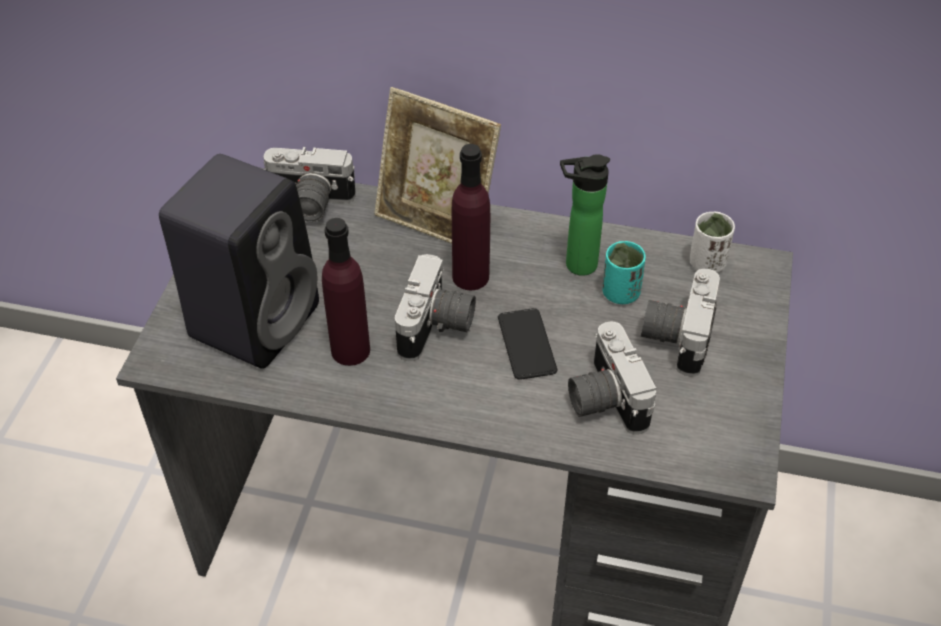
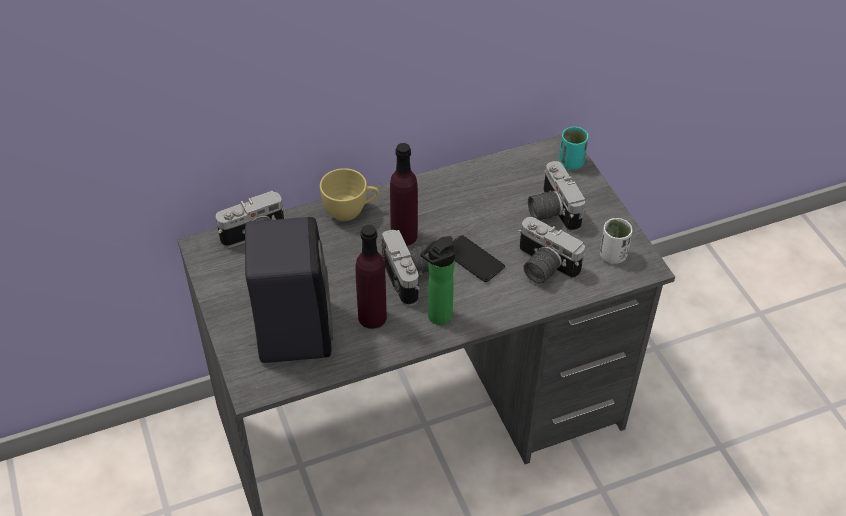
camera: 35 degrees left, 0 degrees up
picture frame [374,87,501,244] -> yellow cup [320,168,379,221]
bottle [560,154,610,276] -> bottle moved to [420,236,455,325]
turquoise cup [602,241,646,304] -> turquoise cup moved to [559,127,588,170]
white cup [690,212,735,273] -> white cup moved to [600,218,632,264]

